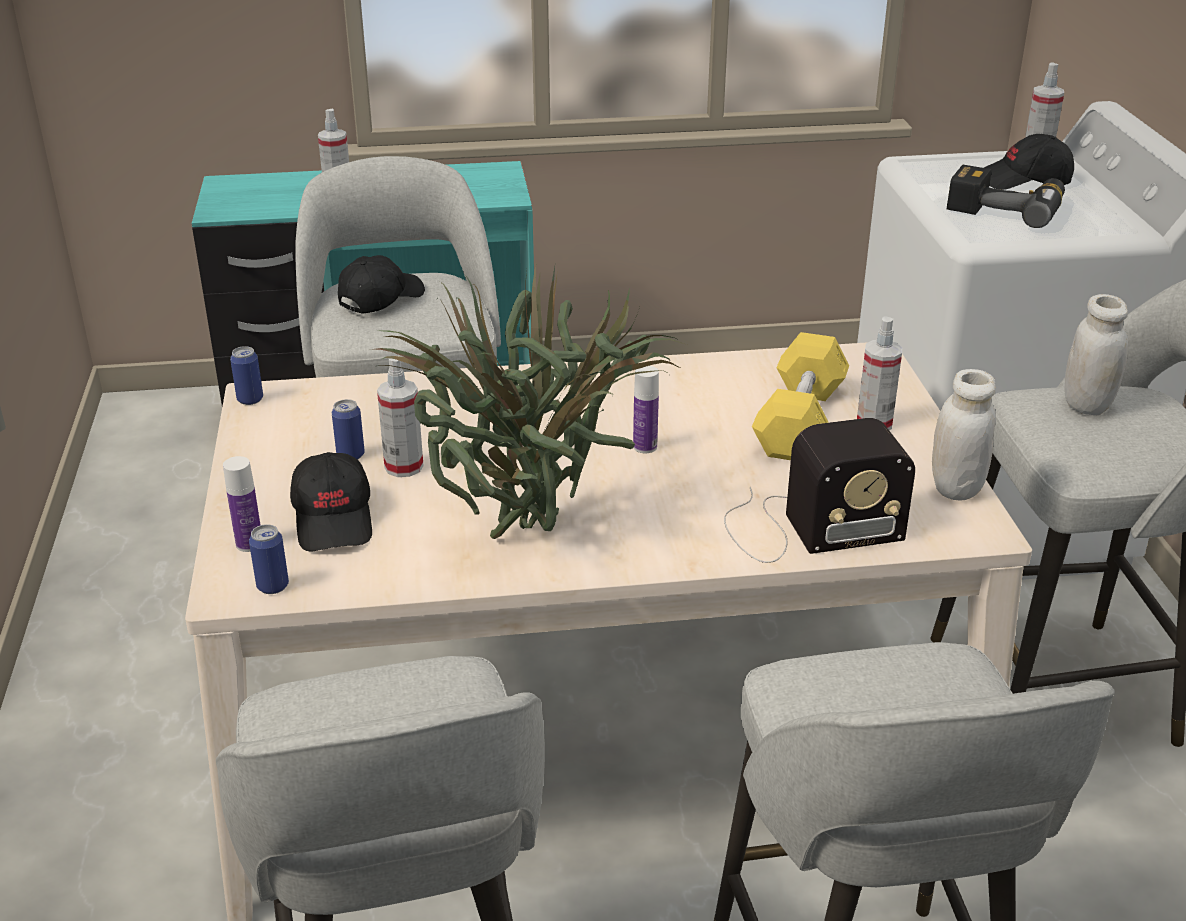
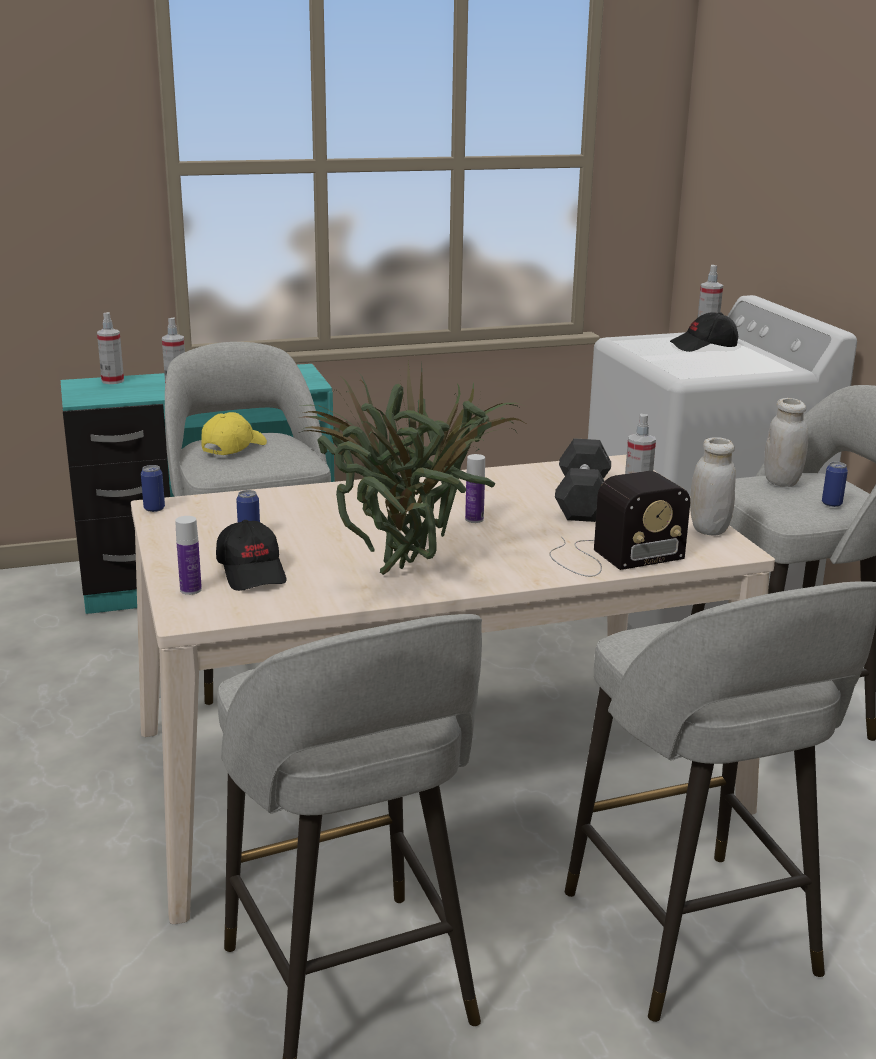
camera: 10 degrees left, 10 degrees down
can [249,524,289,594] -> can moved to [822,462,848,507]
black cap [338,255,425,313] -> yellow cap [201,412,267,455]
spray bottle [377,356,424,477] -> spray bottle moved to [97,312,124,384]
yellow dumbbell [752,332,849,460] -> grey dumbbell [555,438,611,522]
power drill [947,165,1065,228] -> none

